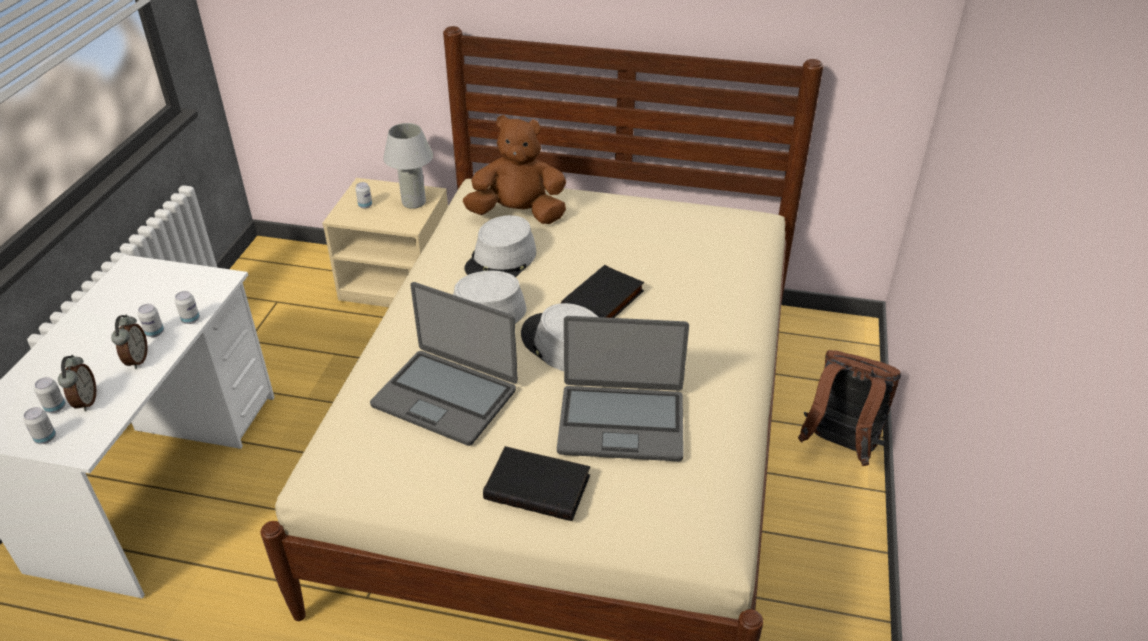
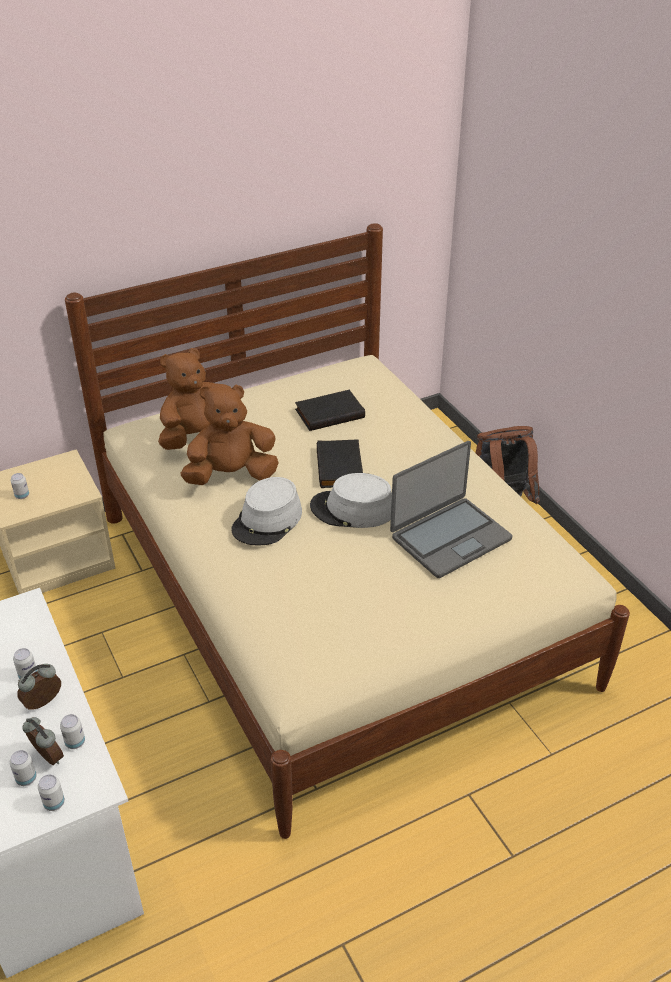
camera: 40 degrees left, 0 degrees up
alarm clock [111,315,148,369] -> alarm clock turned 90 degrees counterclockwise [17,664,61,710]
can [175,291,200,324] -> can moved to [60,714,85,749]
laptop [370,282,518,446] -> none
white table lamp [383,123,433,209] -> none
grey hat [465,215,537,277] -> brown plush toy [181,384,279,485]
black book [483,446,590,521] -> black book moved to [295,390,365,431]

